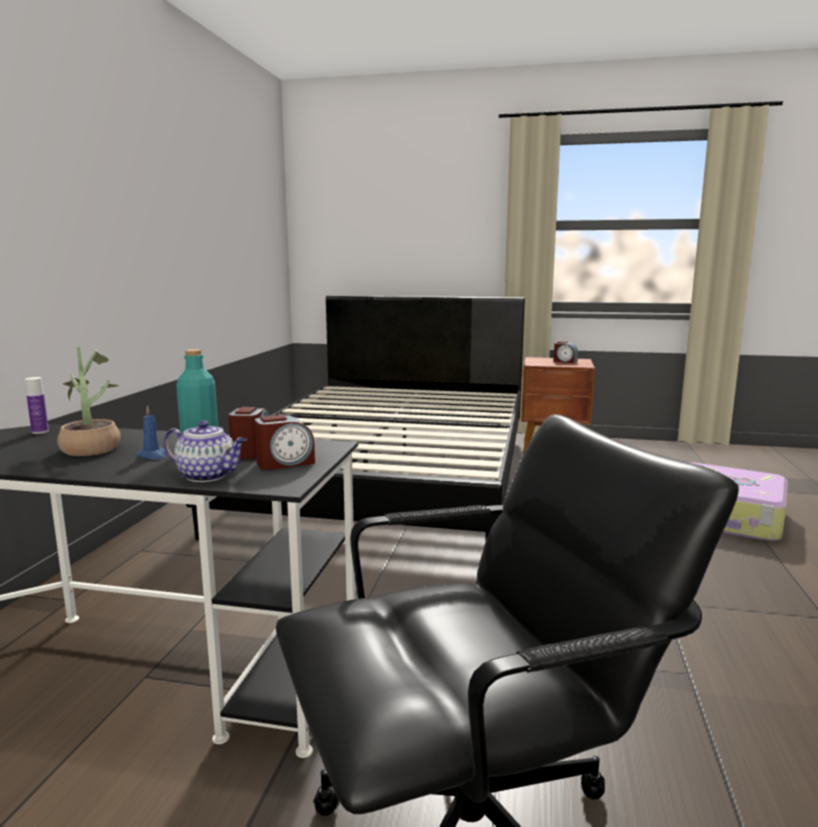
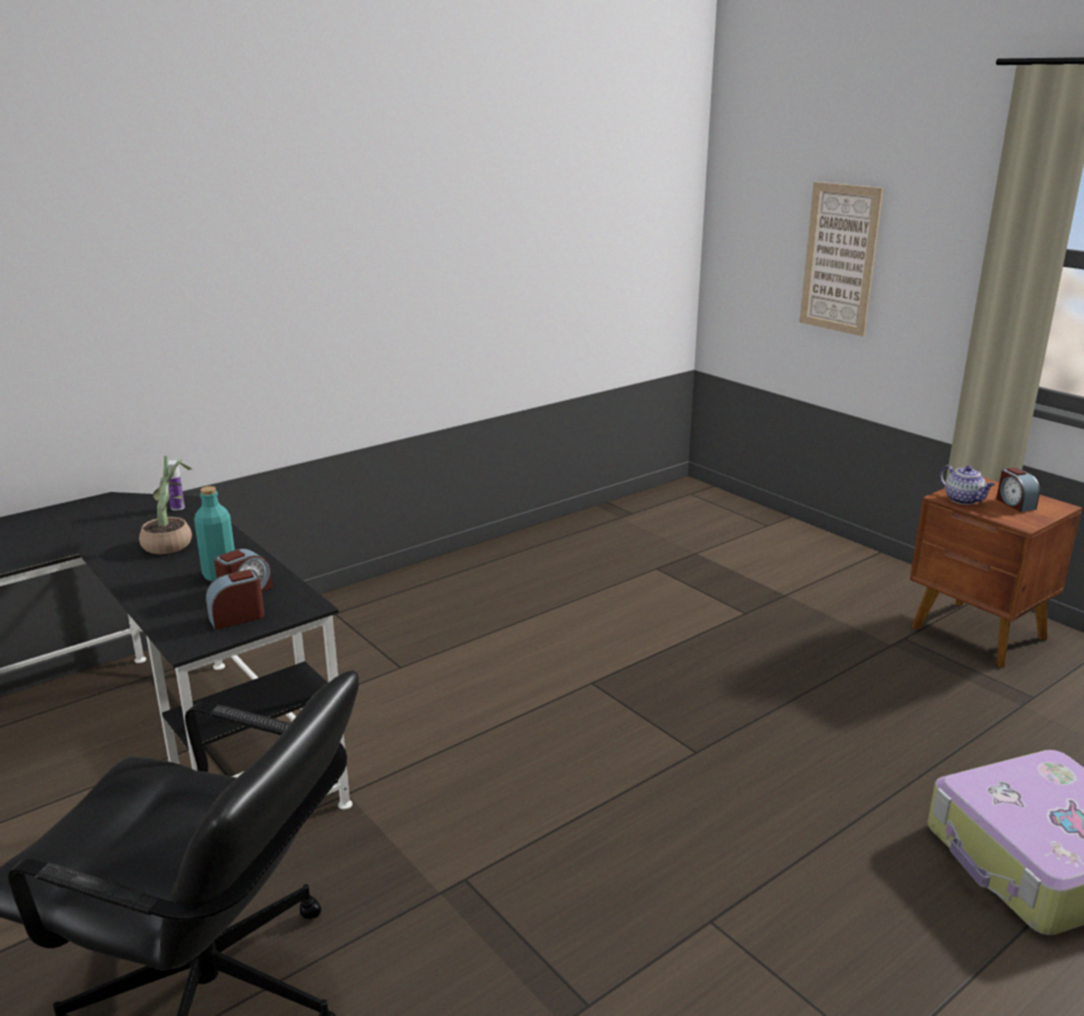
camera: 40 degrees right, 10 degrees up
blue candle [136,405,167,459] -> none
teapot [164,420,247,482] -> teapot moved to [939,465,995,505]
black bed [186,295,525,540] -> none
alarm clock [254,415,315,470] -> alarm clock turned 135 degrees clockwise [206,569,264,630]
none -> picture [799,182,883,336]

